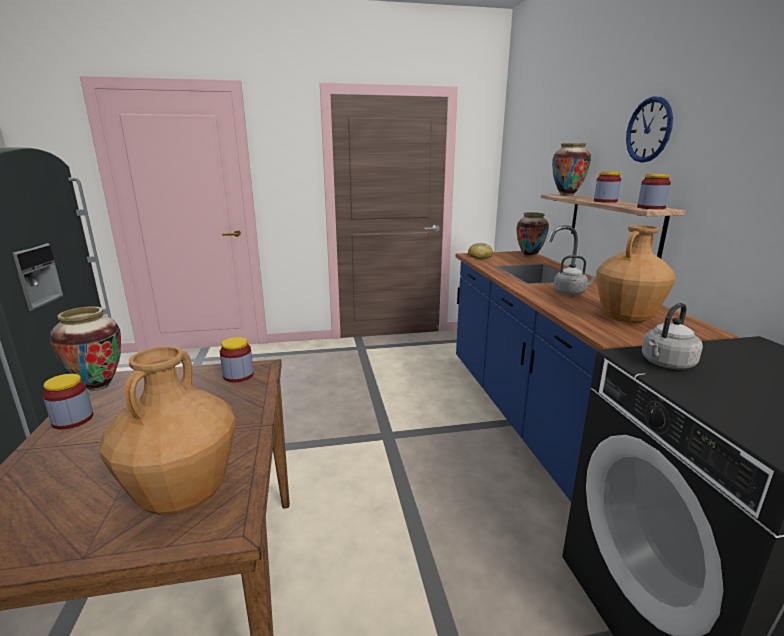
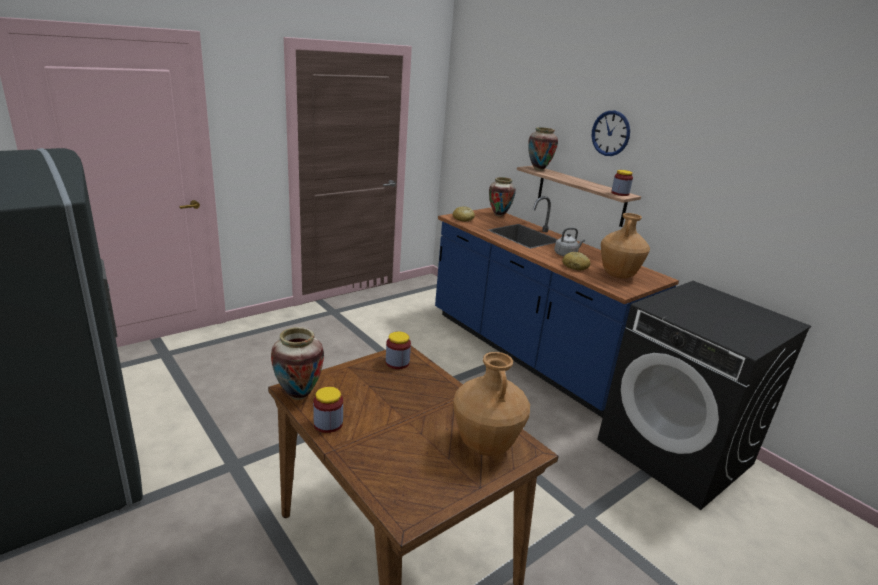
camera: 30 degrees left, 5 degrees up
jar [594,172,621,203] -> none
grey kettle [642,303,703,369] -> none
none -> bread [562,252,590,271]

